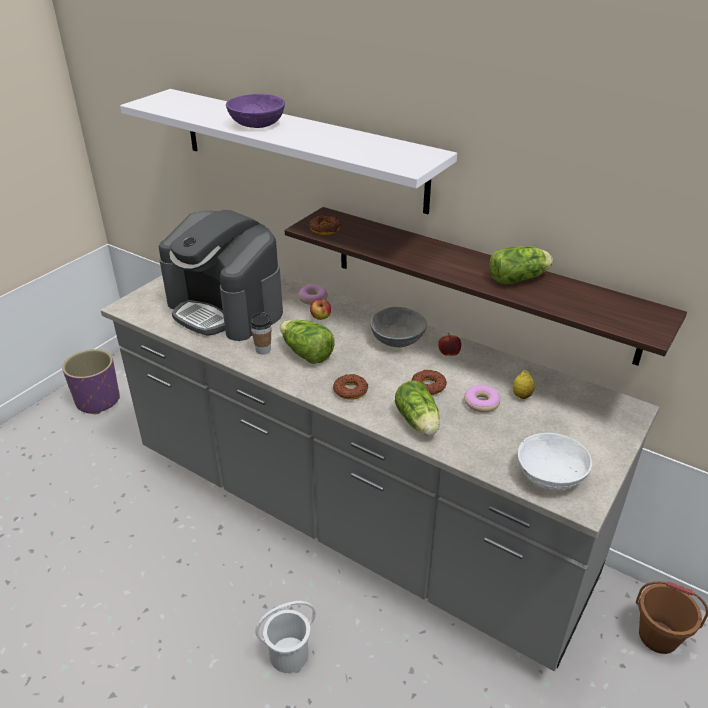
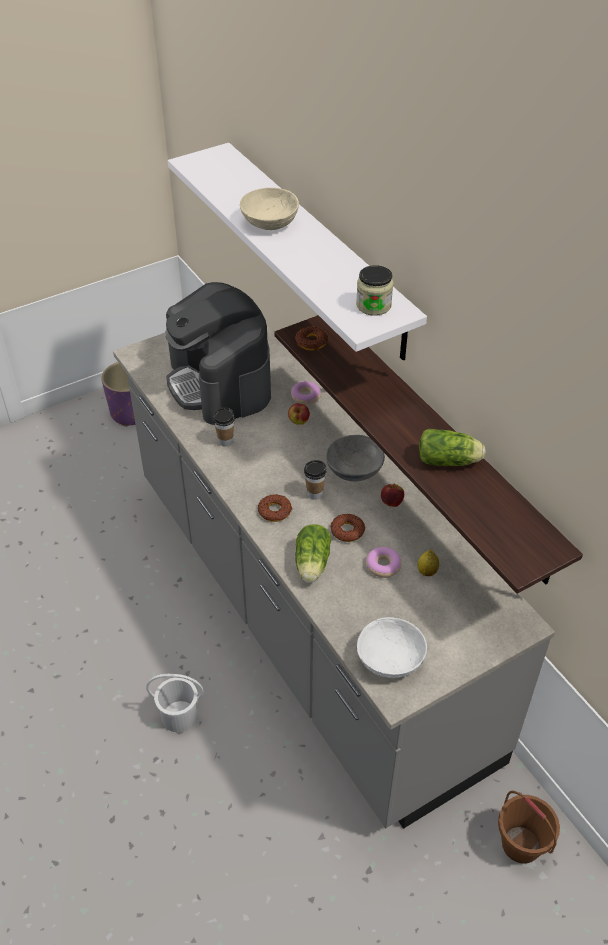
camera: 25 degrees right, 10 degrees up
purple bowl [226,94,285,128] -> beige bowl [240,188,299,230]
lettuce [280,320,335,364] -> none
none -> cup [304,460,327,500]
none -> jar [356,265,393,316]

